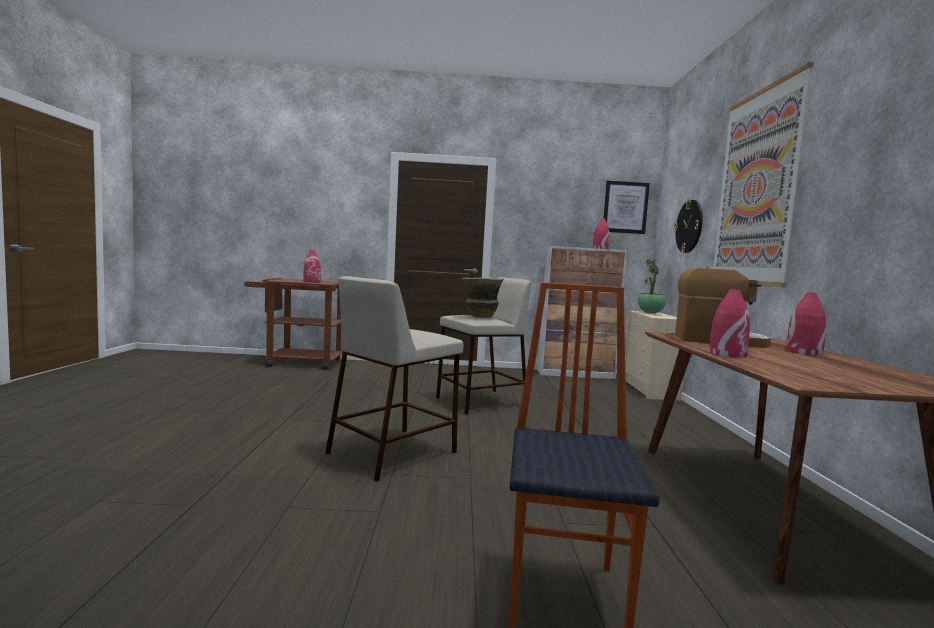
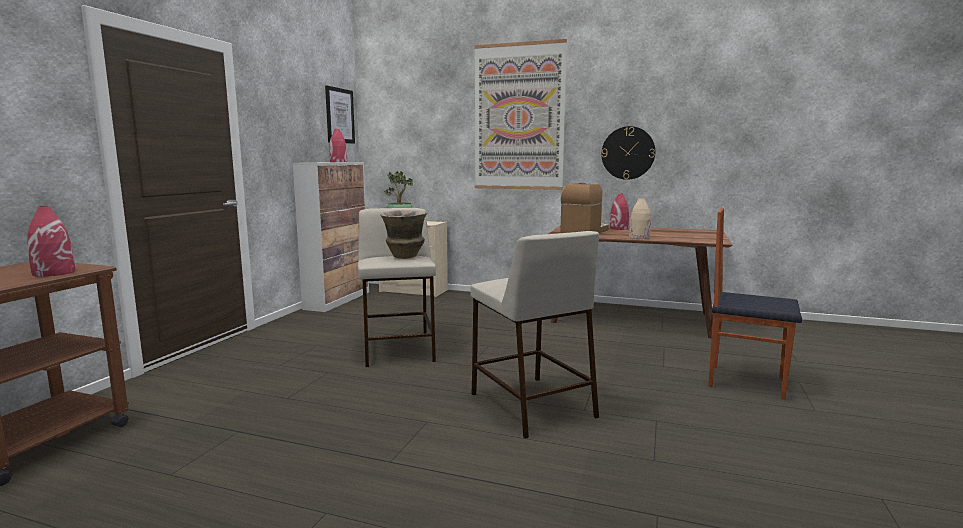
camera: 70 degrees left, 5 degrees up
wall clock [674,200,703,253] -> wall clock moved to [601,126,655,180]
red vase [709,289,750,358] -> beige vase [629,198,651,239]

